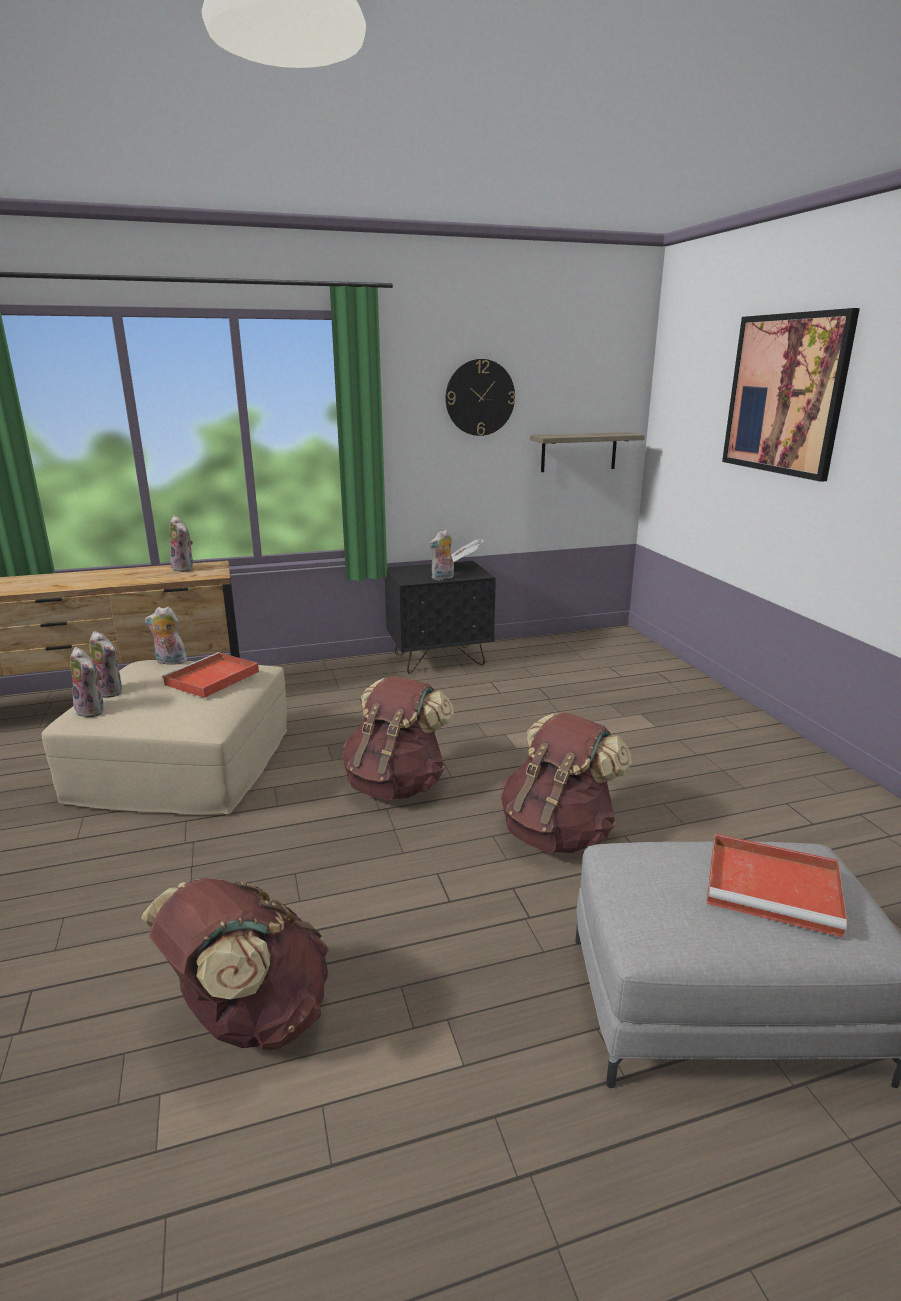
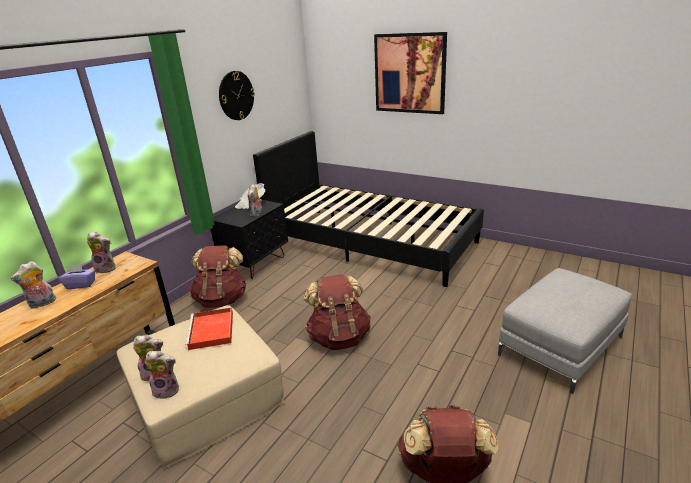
camera: 40 degrees left, 5 degrees up
plush toy [145,607,187,665] -> plush toy moved to [10,261,56,308]
brown backpack [501,712,632,853] -> brown backpack moved to [189,245,247,308]
shelf [530,432,645,472] -> none
red tray [707,834,847,938] -> none
none -> purple tissue box [58,264,95,289]
none -> black bed [253,131,484,287]

